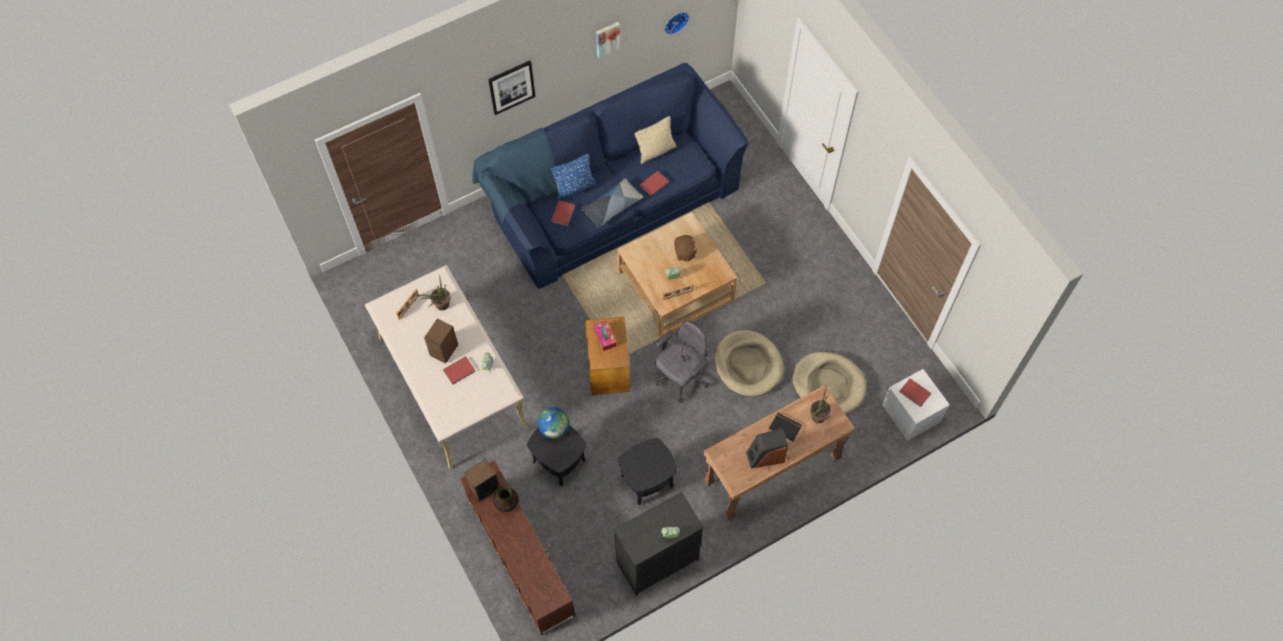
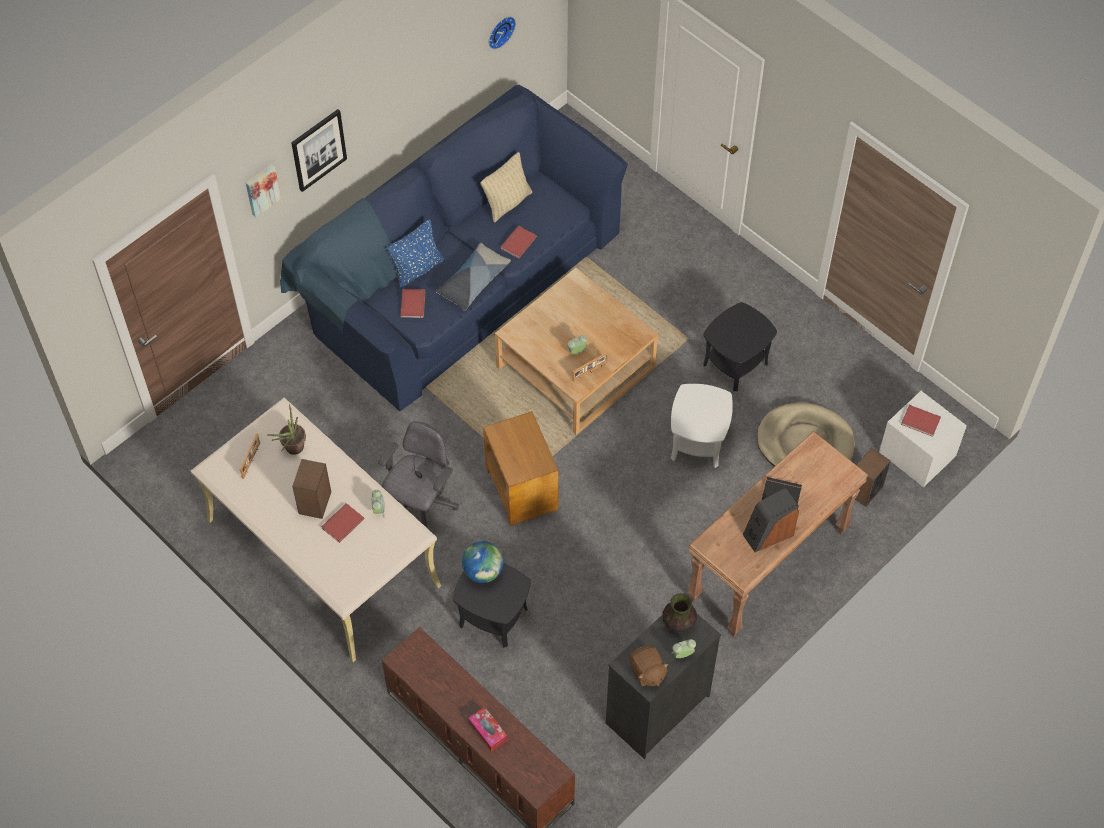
camera: 15 degrees left, 5 degrees down
speaker [464,459,500,502] -> speaker moved to [855,448,891,507]
vase [493,485,519,512] -> vase moved to [663,593,697,632]
tissue box [594,320,616,351] -> tissue box moved to [468,707,507,752]
picture [596,22,621,58] -> picture moved to [246,164,281,217]
black side table [618,438,677,505] -> black side table moved to [703,302,777,391]
grey office chair [655,321,709,403] -> grey office chair moved to [378,421,459,528]
brown plush toy [674,235,698,262] -> brown plush toy moved to [629,645,669,686]
beige dog bed [715,330,783,397] -> white side table [671,384,733,468]
potted plant [810,389,831,424] -> none

